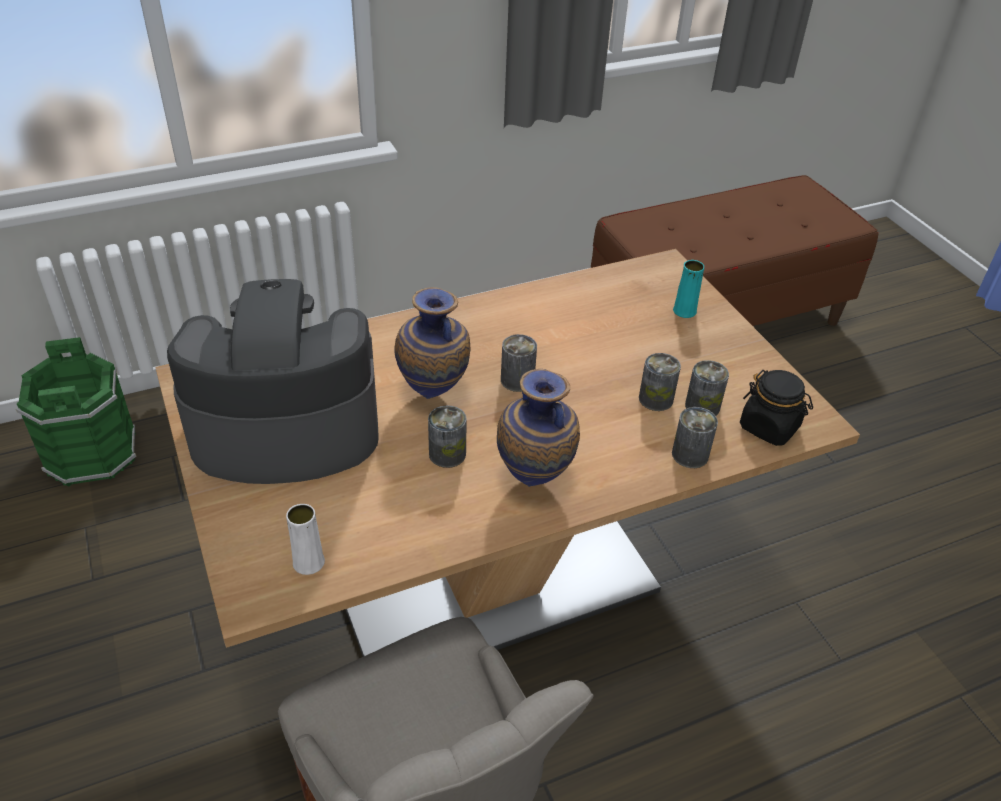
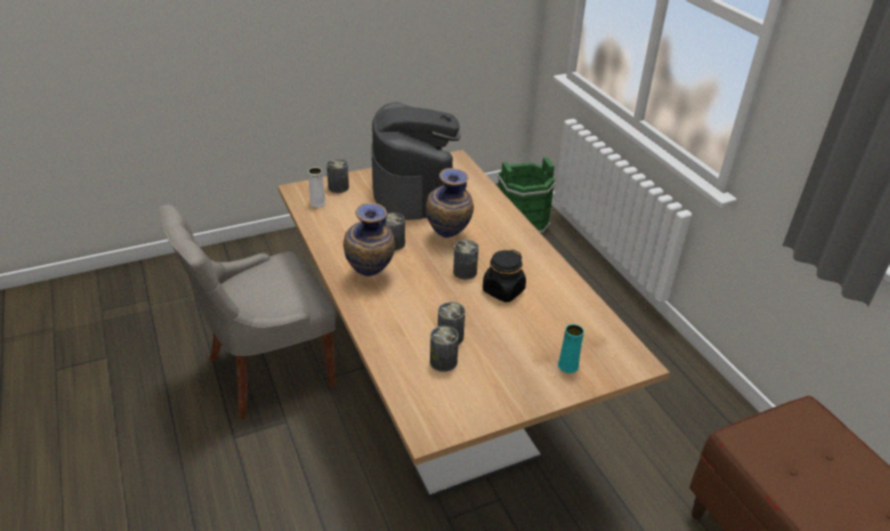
camera: 90 degrees right, 5 degrees down
can [672,407,718,468] -> can moved to [326,159,349,193]
black jar [740,370,813,446] -> black jar moved to [483,250,526,302]

